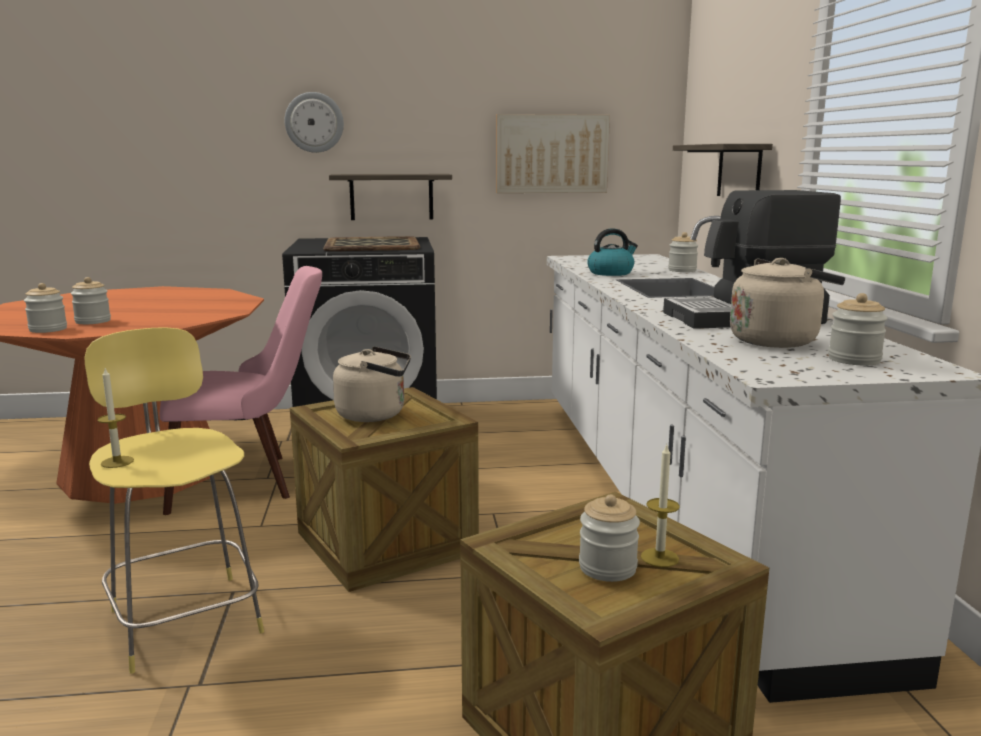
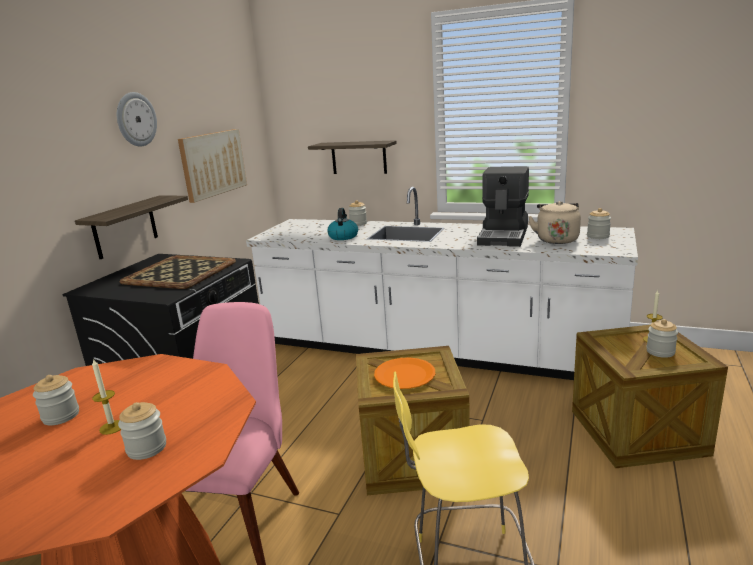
camera: 60 degrees left, 5 degrees up
jar [24,283,67,333] -> jar moved to [33,375,79,426]
candle [97,368,134,468] -> candle moved to [92,358,121,435]
wall clock [284,92,344,153] -> wall clock moved to [117,92,157,147]
beige kettle [333,346,411,422] -> orange plate [374,358,435,389]

